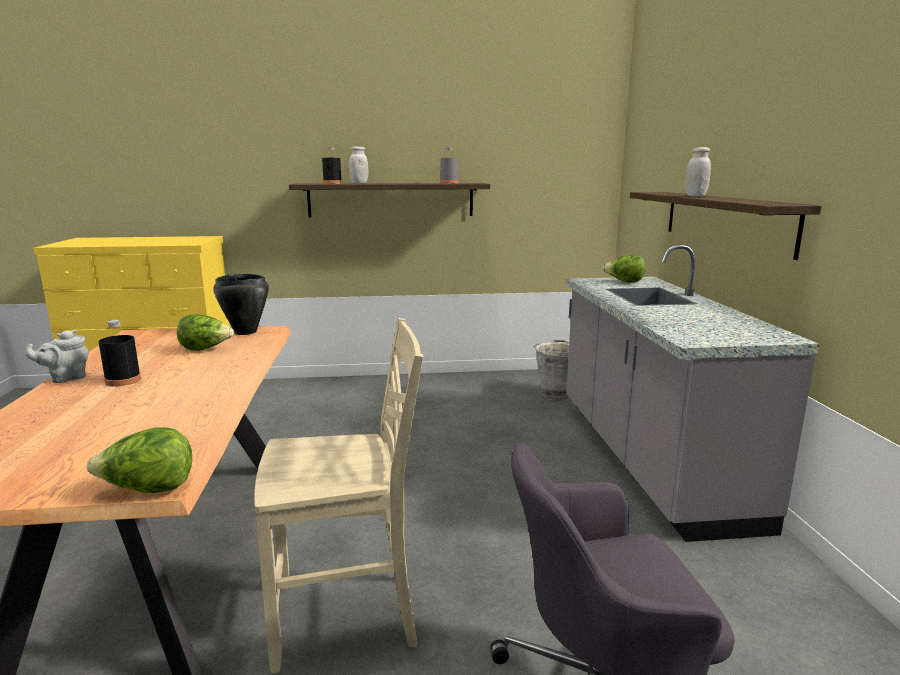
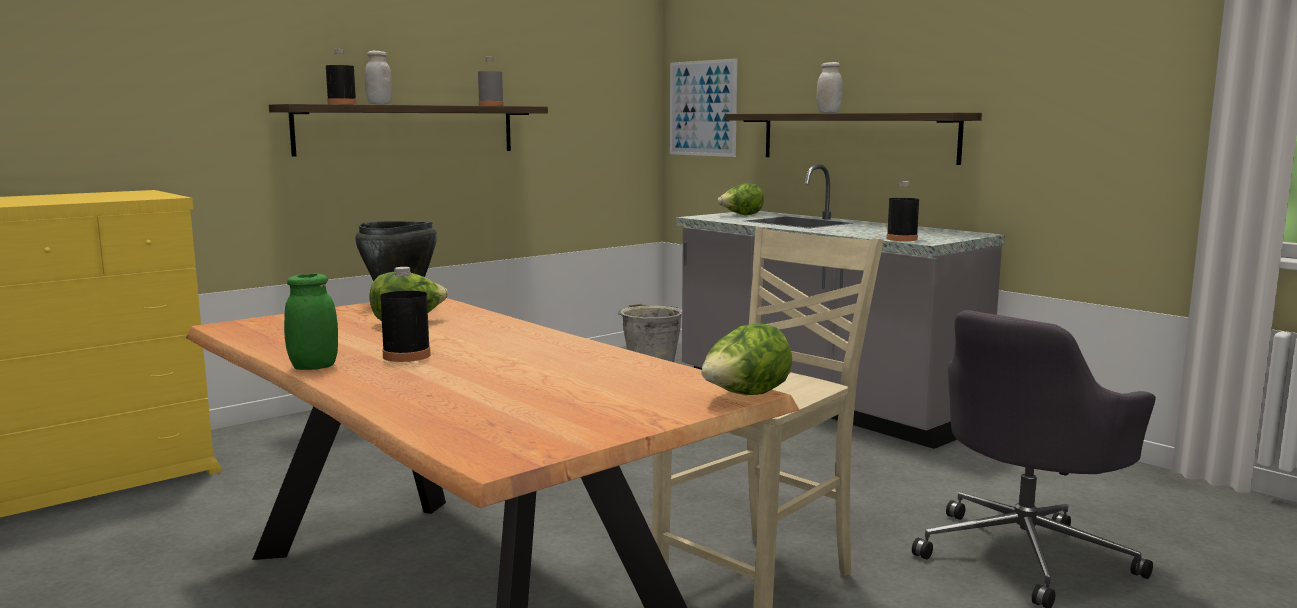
camera: 35 degrees left, 5 degrees down
grey teapot [25,330,89,383] -> green jar [284,274,338,370]
none -> picture [670,58,737,157]
none -> black bottle [887,181,919,241]

